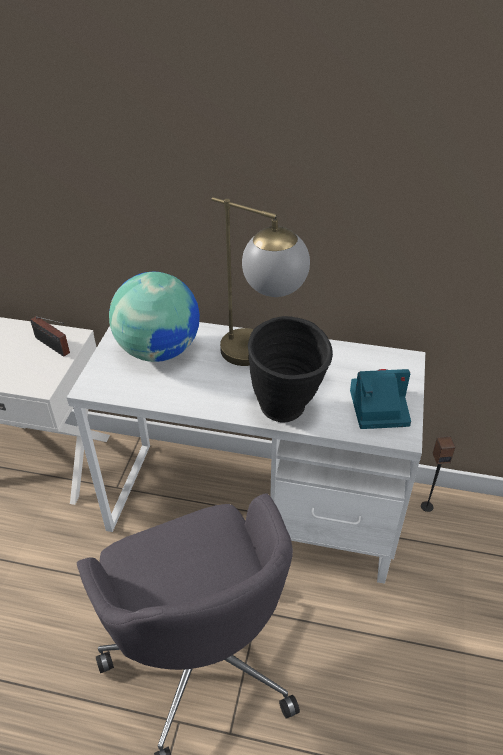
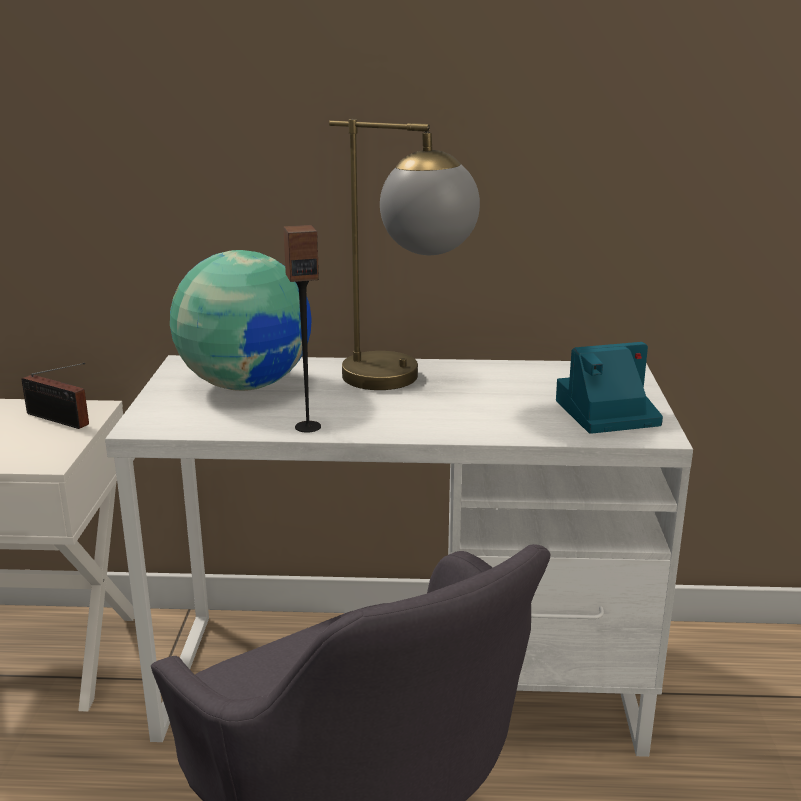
camera: 10 degrees left, 20 degrees down
black vase [248,316,333,422] -> none
speaker [421,436,455,512] -> speaker moved to [283,225,321,433]

